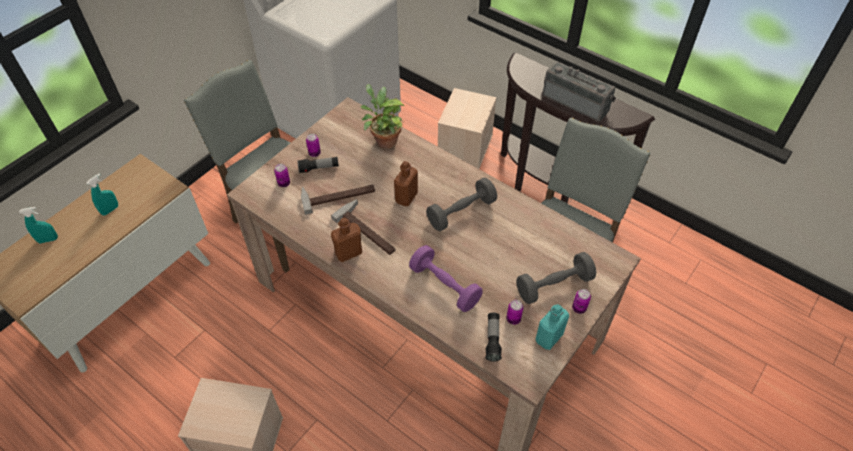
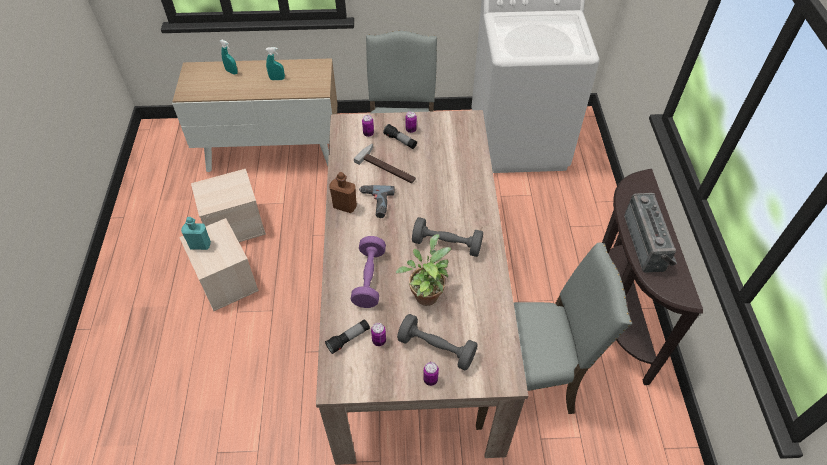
camera: 50 degrees right, 0 degrees up
hammer [331,199,396,255] -> power drill [359,185,395,218]
potted plant [360,84,404,149] -> potted plant moved to [396,234,451,306]
brown bottle [394,161,418,206] -> none
beige storage box [438,88,497,169] -> beige storage box moved to [191,169,266,242]
turquoise bottle [535,304,569,350] -> turquoise bottle moved to [181,217,211,250]

